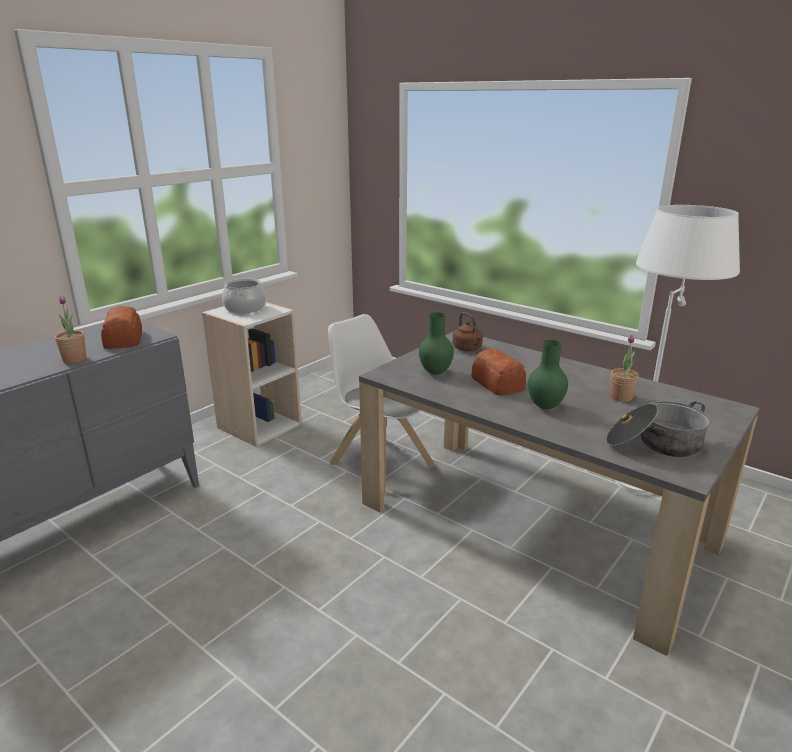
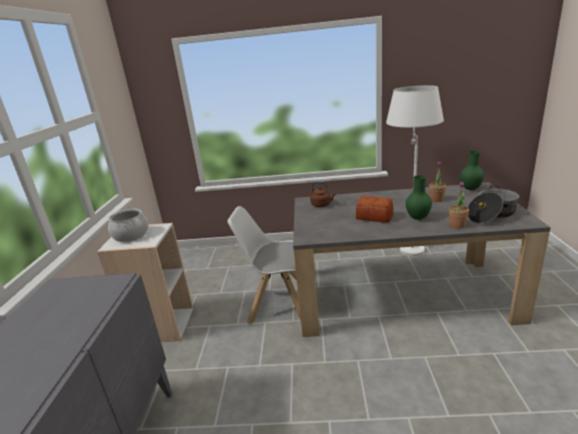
camera: 35 degrees left, 0 degrees up
potted plant [55,296,86,363] -> potted plant moved to [449,182,469,229]
bread [101,306,142,349] -> none
green vase [419,312,454,375] -> green vase moved to [460,151,484,190]

